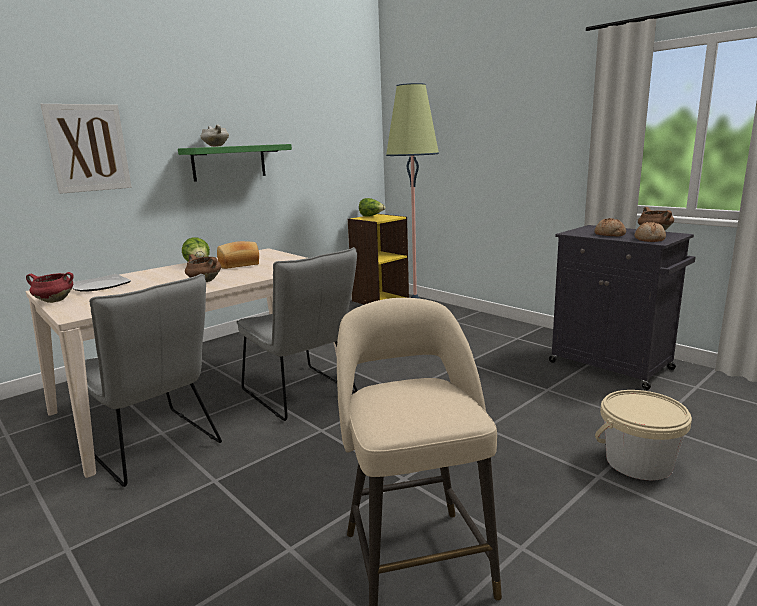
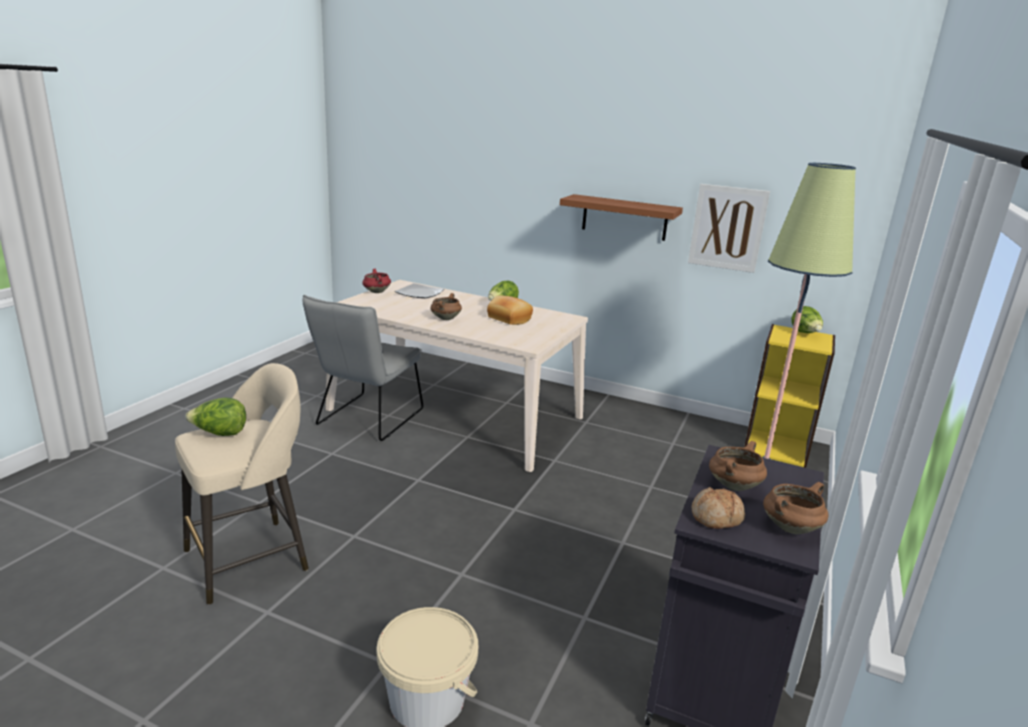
camera: 65 degrees right, 5 degrees up
picture [40,104,132,194] -> picture moved to [688,184,770,273]
green shelf [178,144,292,182] -> brown shelf [560,194,683,241]
white cooking pot [201,124,229,147] -> none
grey chair [236,247,357,421] -> none
bread [594,218,626,236] -> brown cooking pot [709,441,767,491]
none -> lettuce [185,397,246,436]

